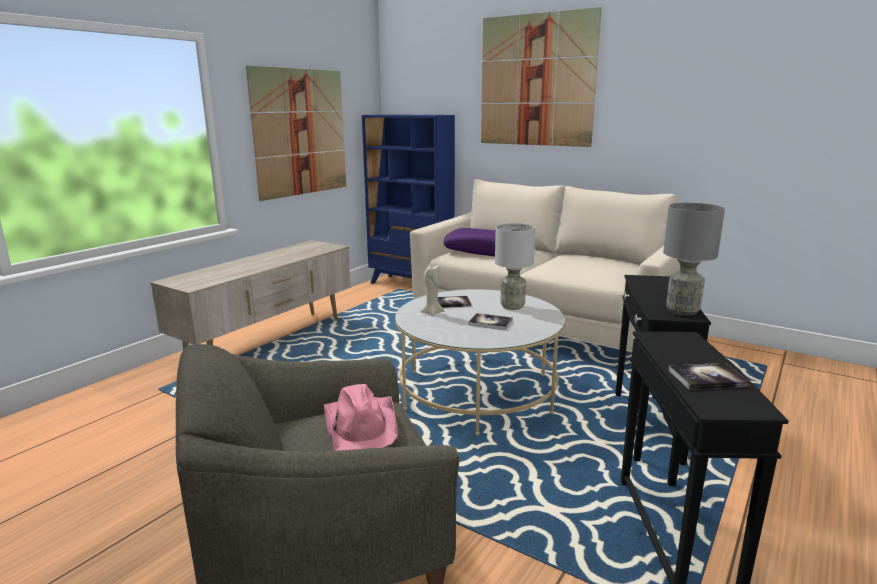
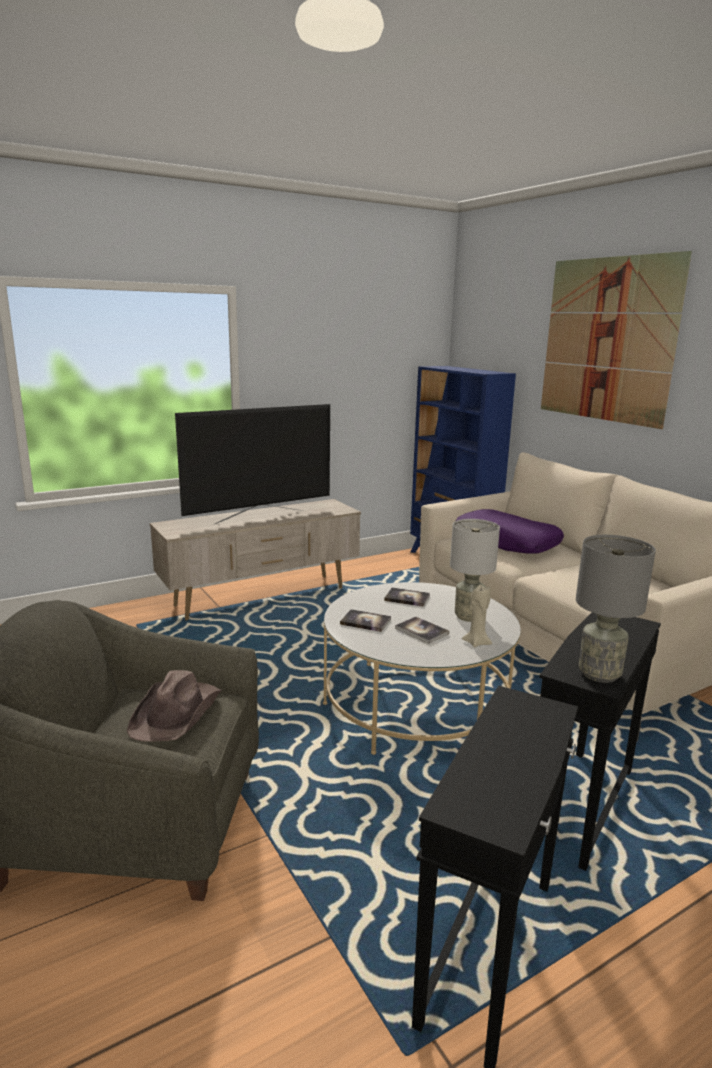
camera: 25 degrees right, 0 degrees up
picture [246,66,346,201] -> none
pink hat [324,384,398,451] -> brown hat [127,670,222,742]
beige candle [420,265,445,316] -> beige candle moved to [462,585,492,647]
book [668,363,750,390] -> book moved to [340,609,391,632]
none -> television [175,404,330,525]

